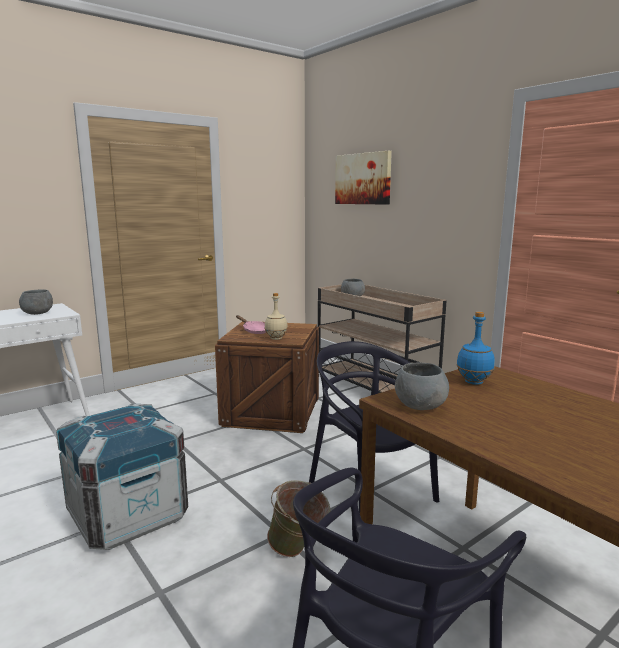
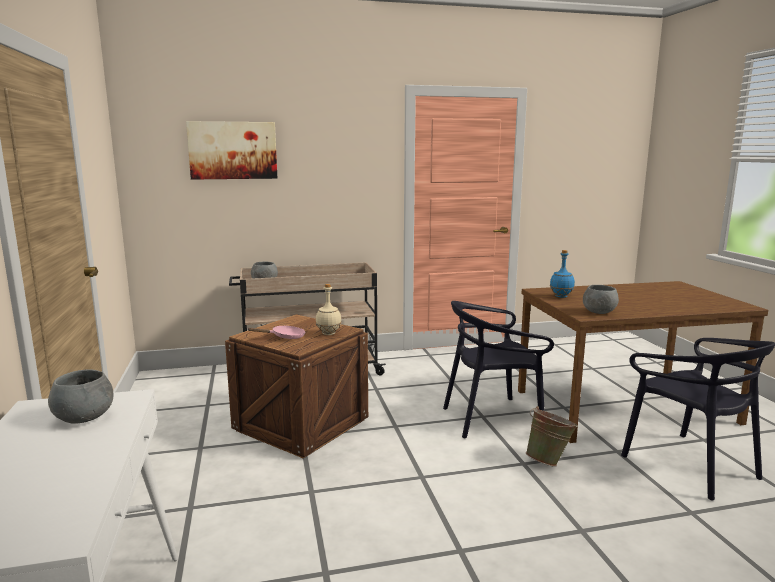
camera: 65 degrees left, 0 degrees up
crate [56,404,188,550] -> none

